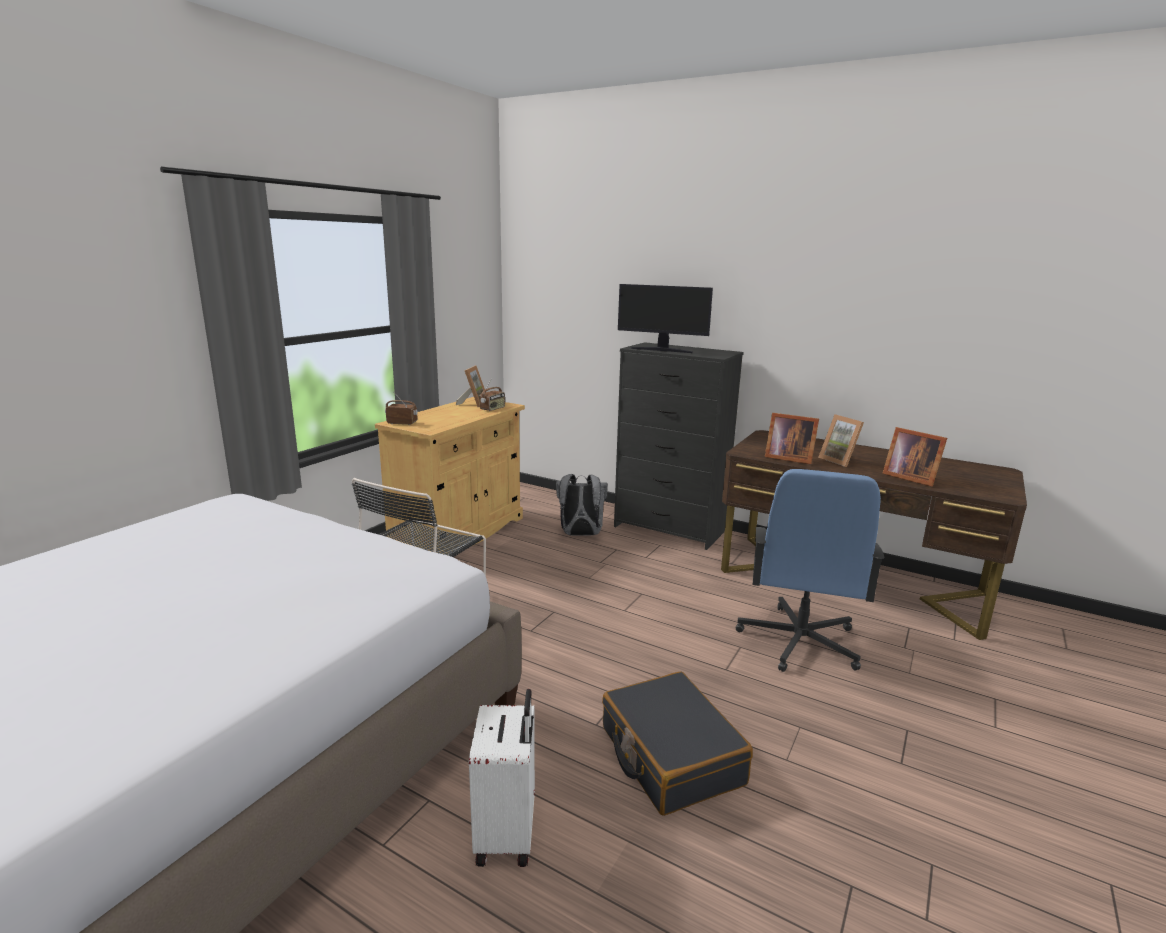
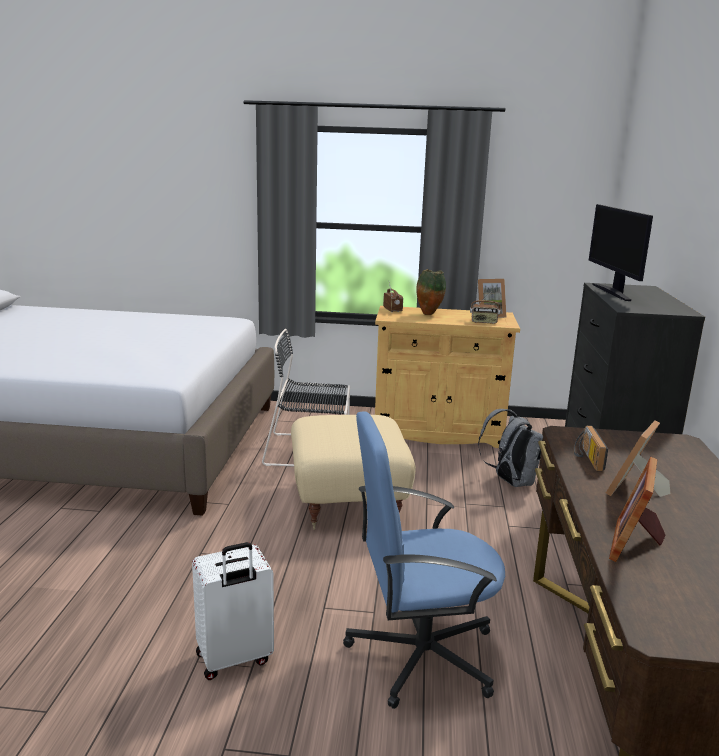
camera: 65 degrees right, 0 degrees up
white suitcase [469,689,535,867] -> white suitcase moved to [192,542,274,680]
black suitcase [602,671,753,816] -> none
picture frame [765,413,819,464] -> radio [574,426,608,471]
none -> beige ottoman [291,415,416,530]
none -> vase [417,269,446,315]

